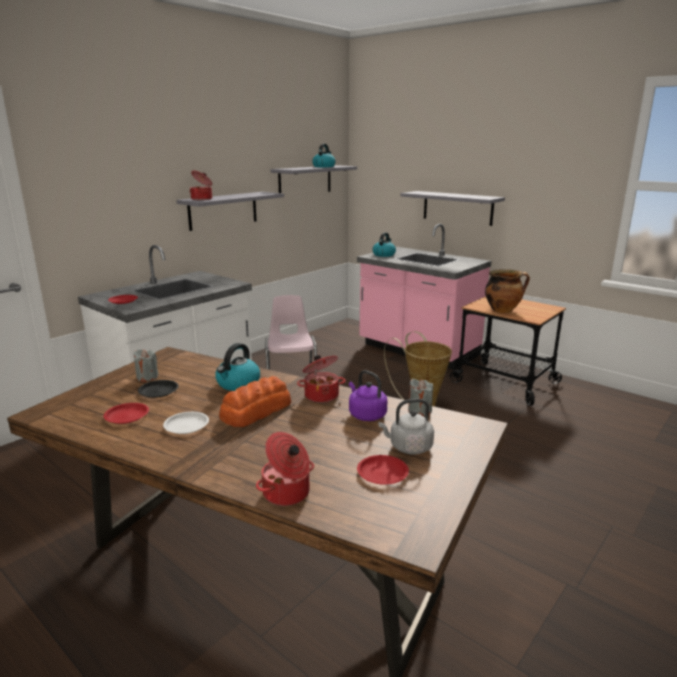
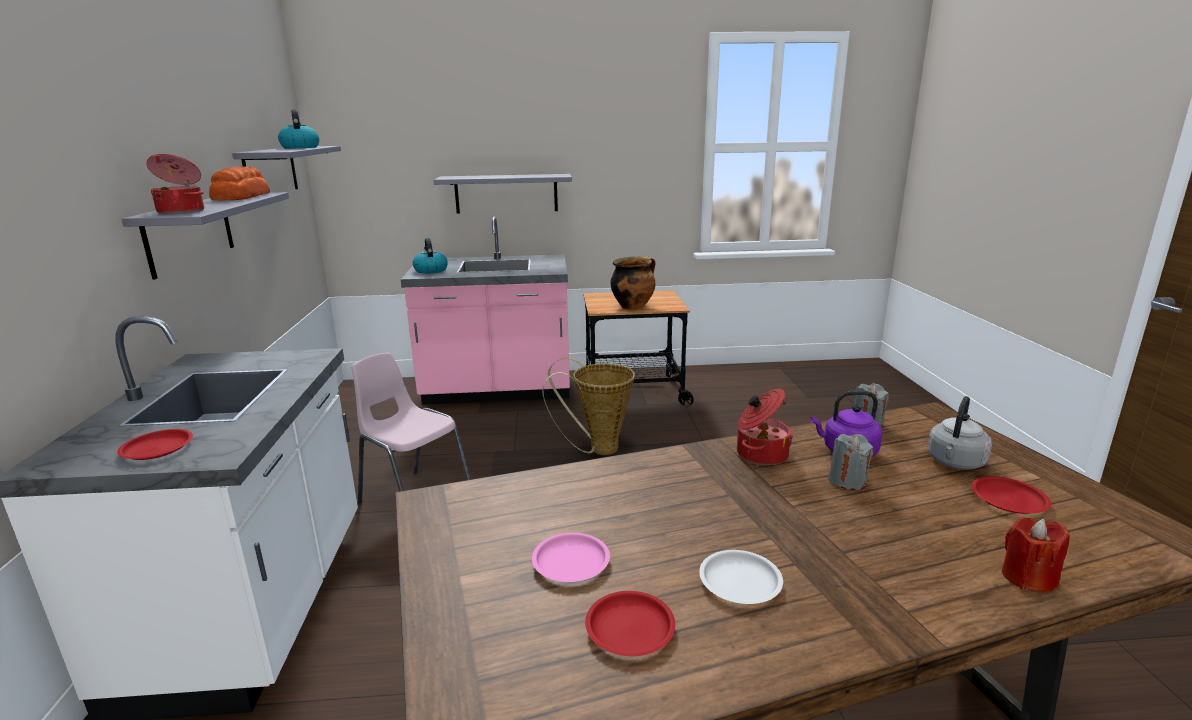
camera: 45 degrees left, 0 degrees up
grey candle [134,349,158,382] -> grey candle moved to [829,434,873,490]
black plate [138,380,179,398] -> pink plate [532,533,610,582]
kettle [215,343,260,391] -> none
bread [219,376,291,427] -> bread moved to [209,166,270,201]
cooking pot [256,432,314,506] -> red candle [1002,517,1070,593]

